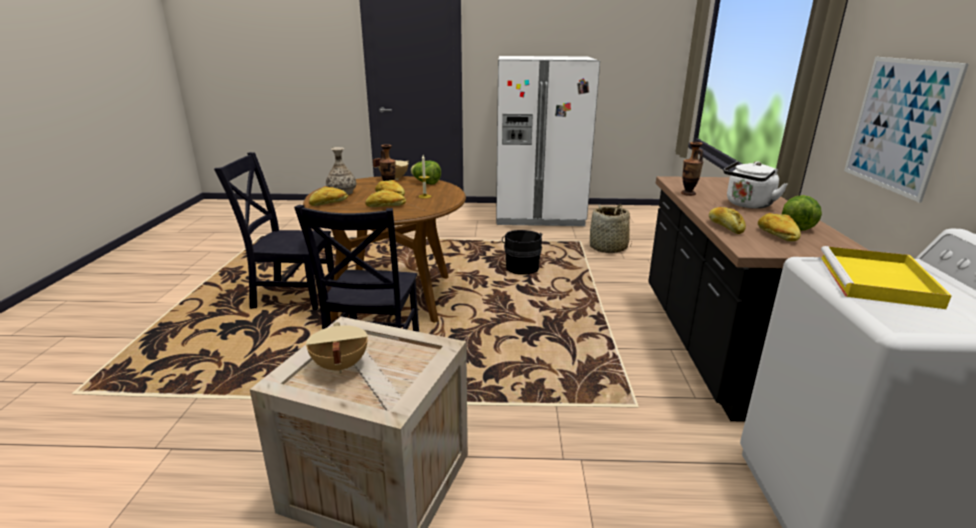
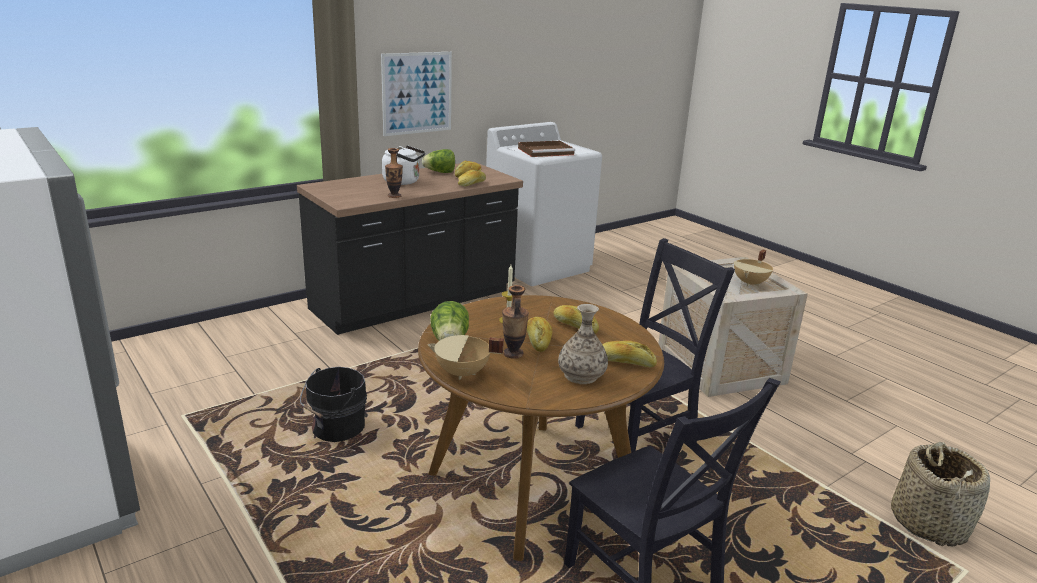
camera: 130 degrees left, 0 degrees up
basket [590,204,632,253] -> basket moved to [891,442,990,546]
yellow tray [821,246,952,309] -> brown tray [518,141,575,157]

